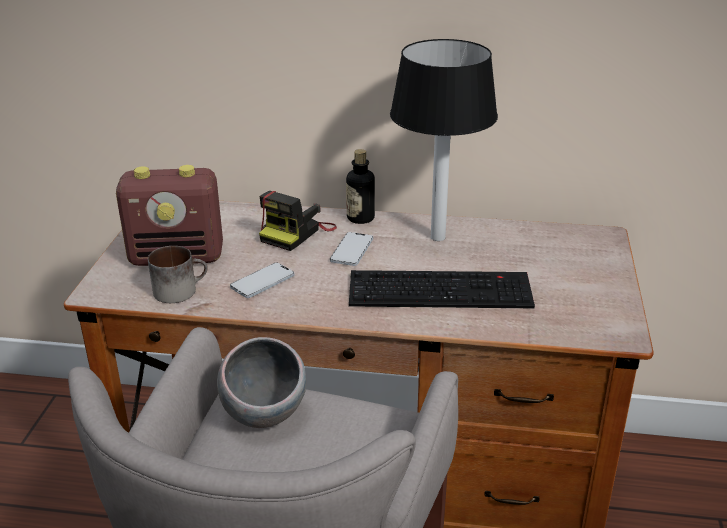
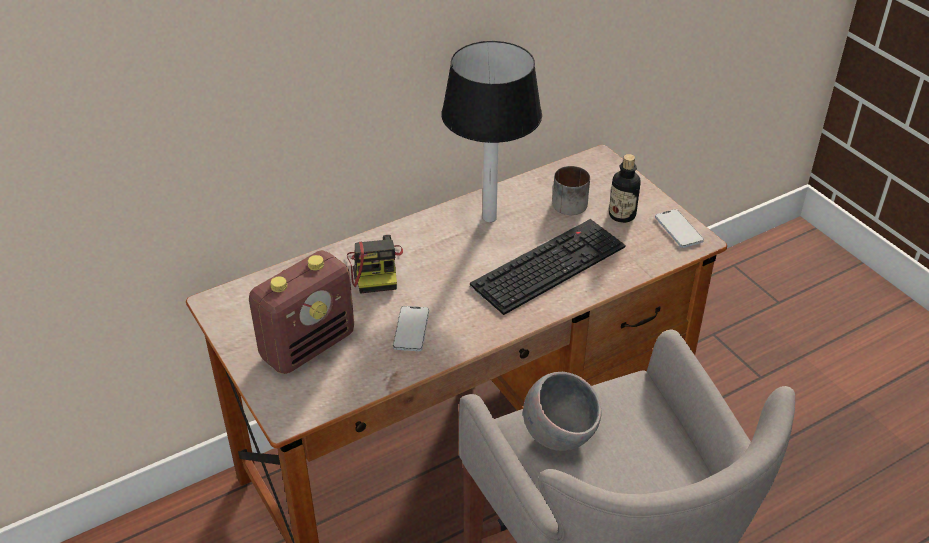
camera: 40 degrees left, 10 degrees up
mug [148,246,208,303] -> mug moved to [552,166,590,215]
phone [330,232,373,266] -> phone moved to [655,209,704,248]
bottle [346,149,375,224] -> bottle moved to [609,154,640,223]

